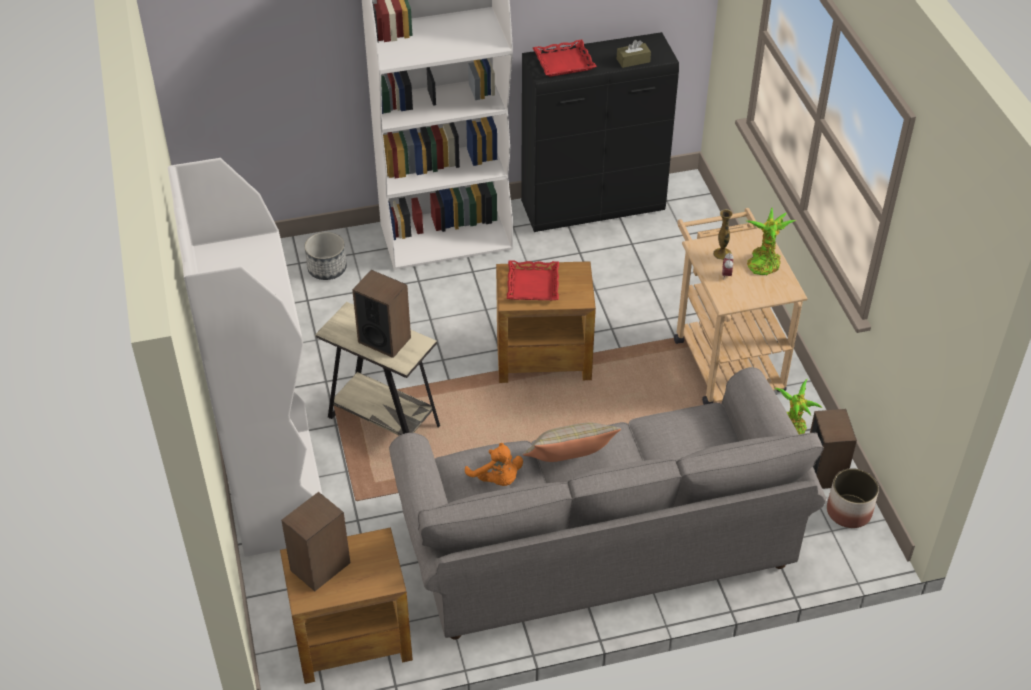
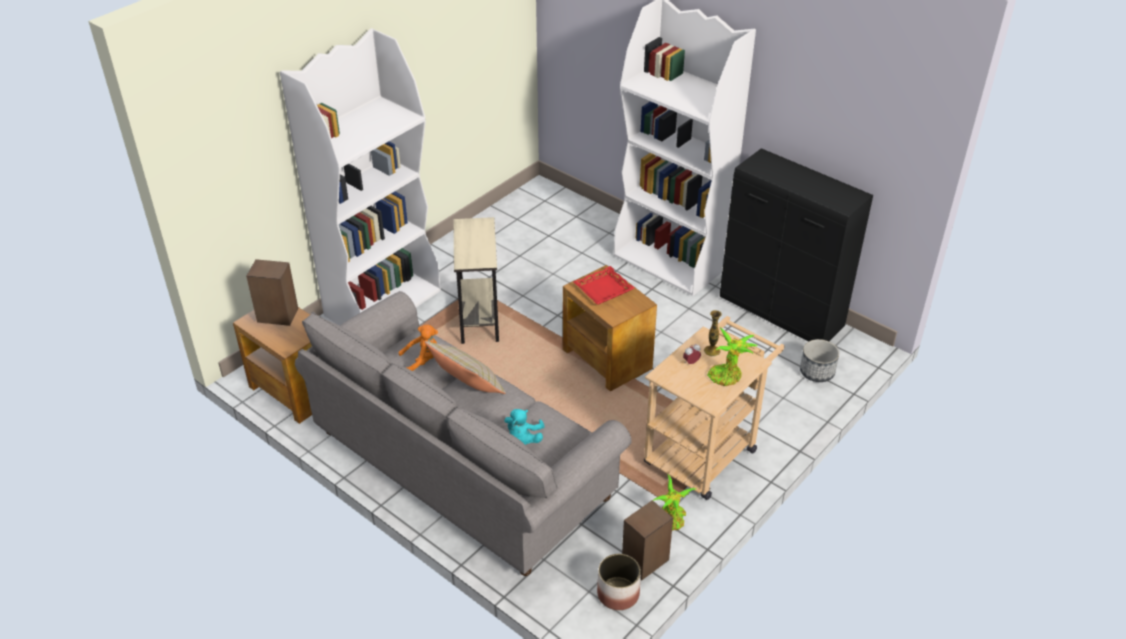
camera: 55 degrees right, 5 degrees down
planter [305,232,347,280] -> planter moved to [800,339,839,382]
speaker [352,270,411,358] -> none
orange plush toy [465,443,523,486] -> orange plush toy turned 120 degrees counterclockwise [398,325,438,371]
red tray [532,40,597,77] -> none
brown tissue box [617,40,651,68] -> none
none -> turquoise plush toy [504,409,545,445]

